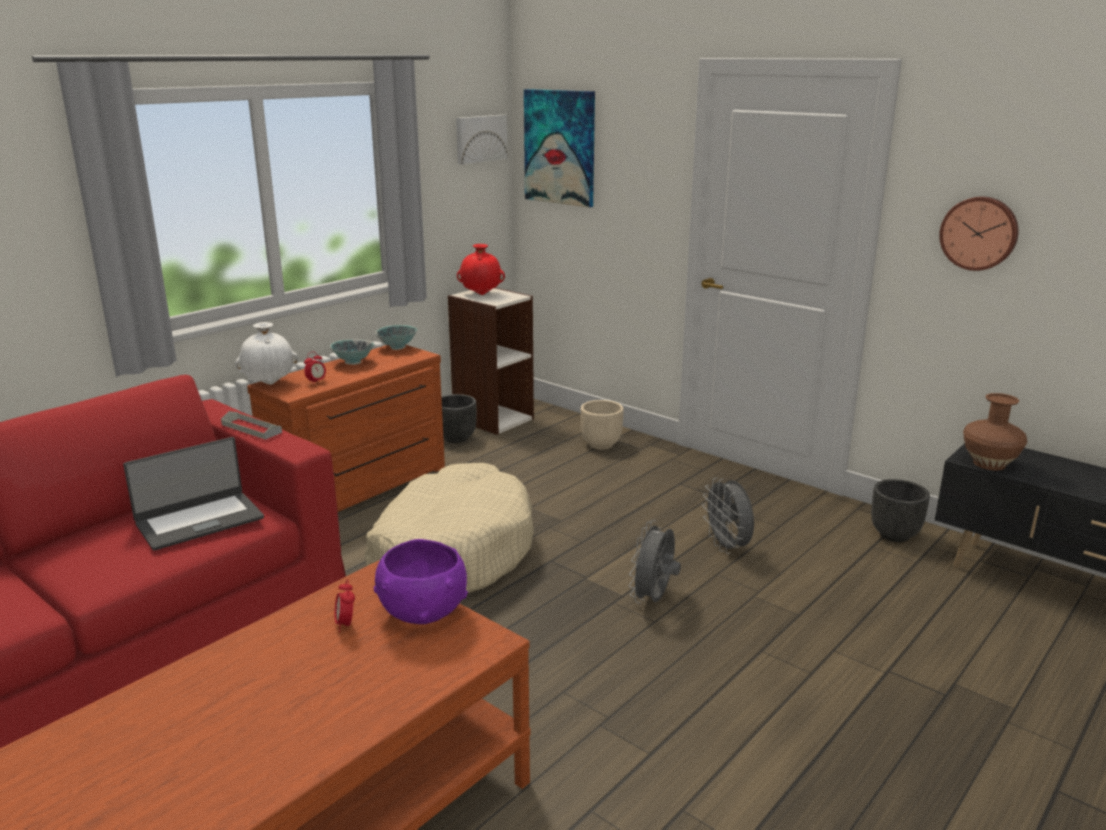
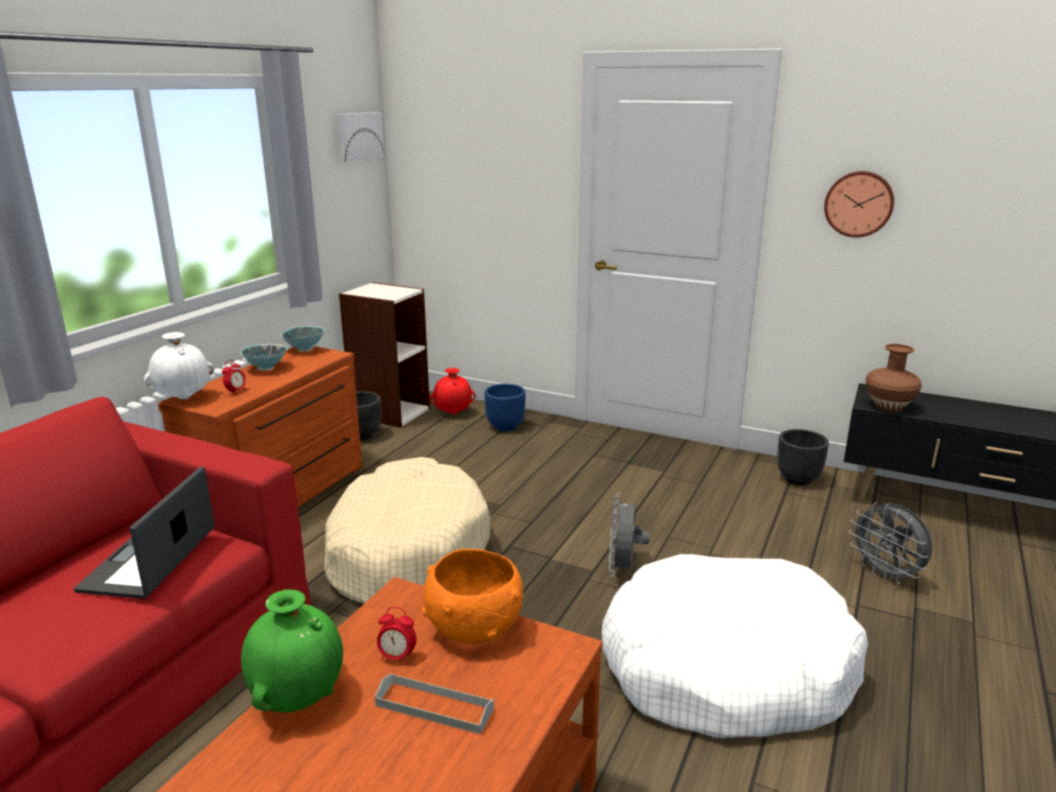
camera: 15 degrees left, 0 degrees up
laptop [123,437,264,551] -> laptop turned 150 degrees clockwise [74,467,215,599]
grey tray [221,411,282,440] -> grey tray moved to [375,673,494,734]
alarm clock [334,579,355,632] -> alarm clock turned 45 degrees counterclockwise [377,607,417,665]
purple bowl [374,539,468,624] -> orange bowl [422,549,523,643]
red vase [457,244,505,295] -> red vase moved to [430,368,476,414]
picture [524,89,595,208] -> none
beige planter [581,400,624,450] -> blue planter [484,384,526,431]
grey fan [702,477,754,554] -> grey fan moved to [848,502,932,584]
none -> green vase [241,589,343,712]
none -> white dog bed [602,554,868,738]

